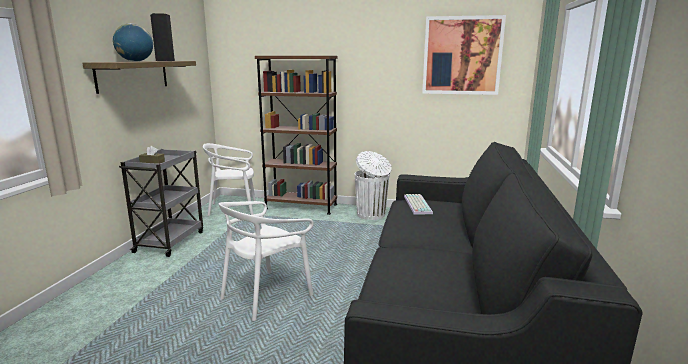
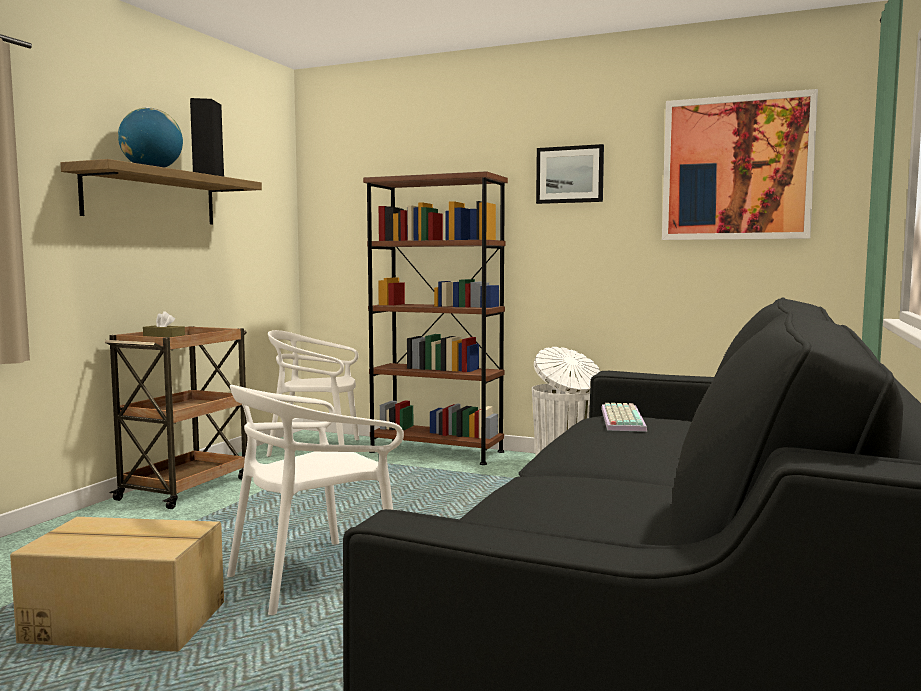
camera: 10 degrees right, 10 degrees down
grey cart [119,149,203,257] -> brown cart [104,326,247,509]
none -> cardboard box [10,517,224,652]
none -> picture [536,144,604,204]

